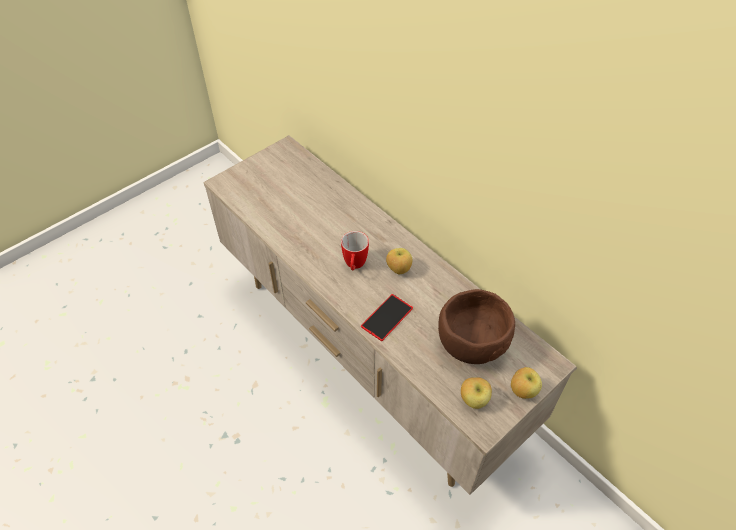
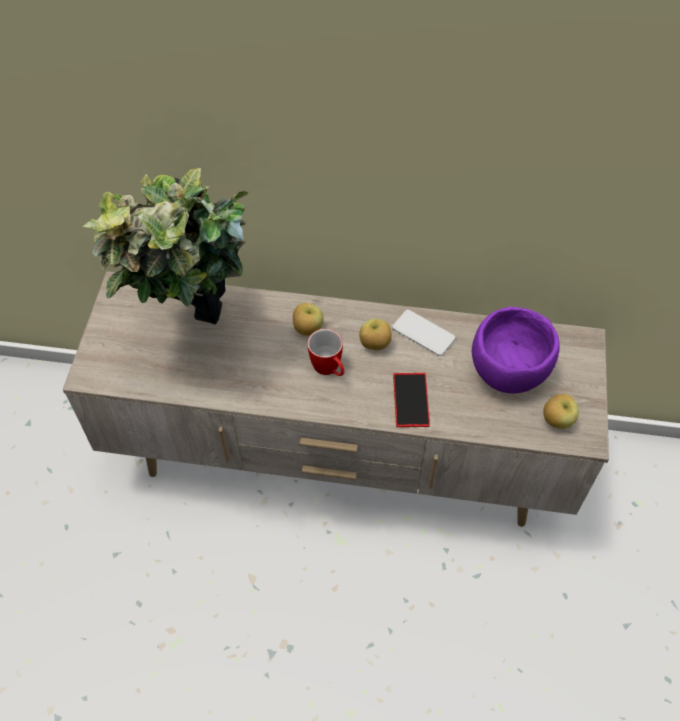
camera: 40 degrees left, 5 degrees up
brown bowl [438,289,515,364] -> purple bowl [472,307,560,394]
apple [511,367,542,399] -> apple moved to [293,303,324,336]
none -> potted plant [83,168,249,324]
none -> phone [392,310,455,356]

